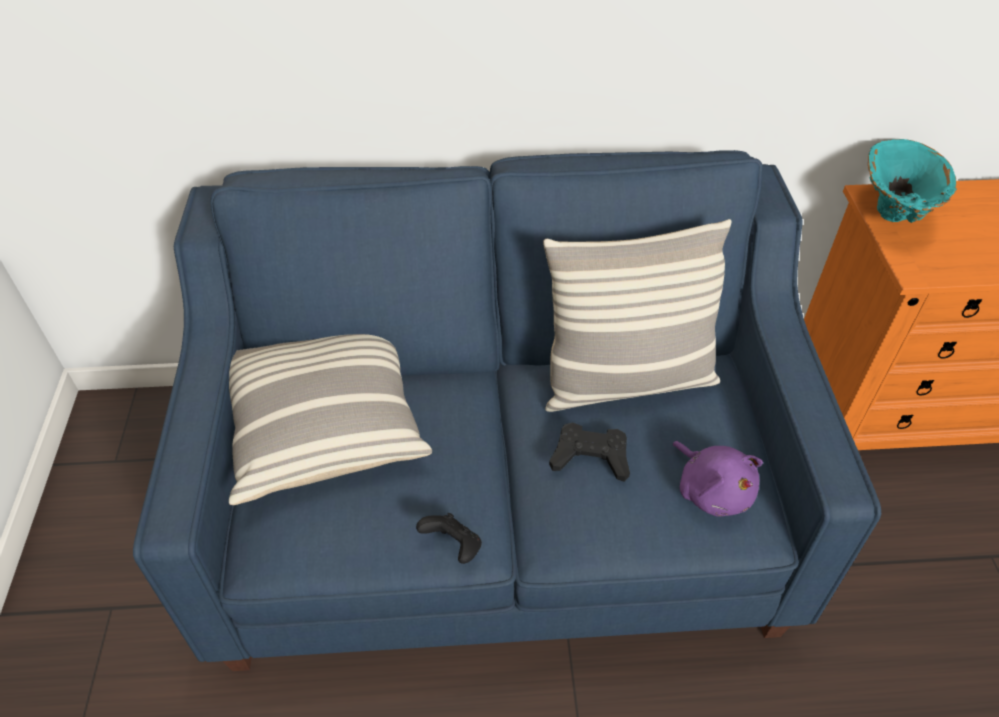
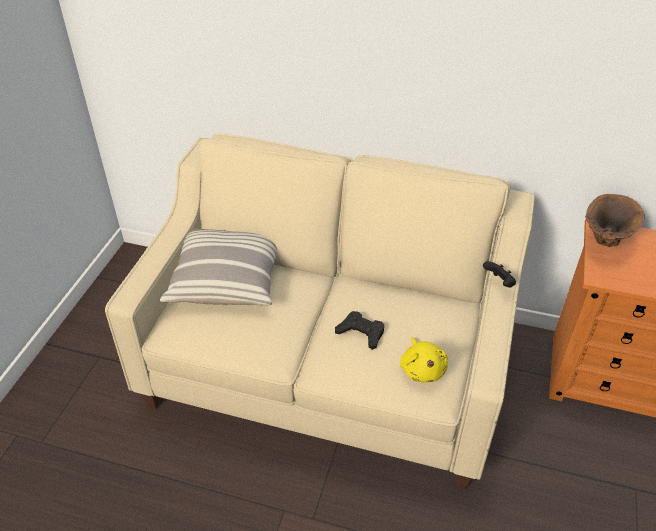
camera: 20 degrees right, 5 degrees down
blue sofa [133,150,881,671] -> beige sofa [105,133,535,489]
black game controller [416,513,482,564] -> black game controller moved to [483,261,516,288]
pillow [543,219,731,412] -> none
purple plush toy [673,441,763,517] -> yellow plush toy [400,337,448,383]
turquoise vase [868,139,957,223] -> brown vase [585,194,645,247]

